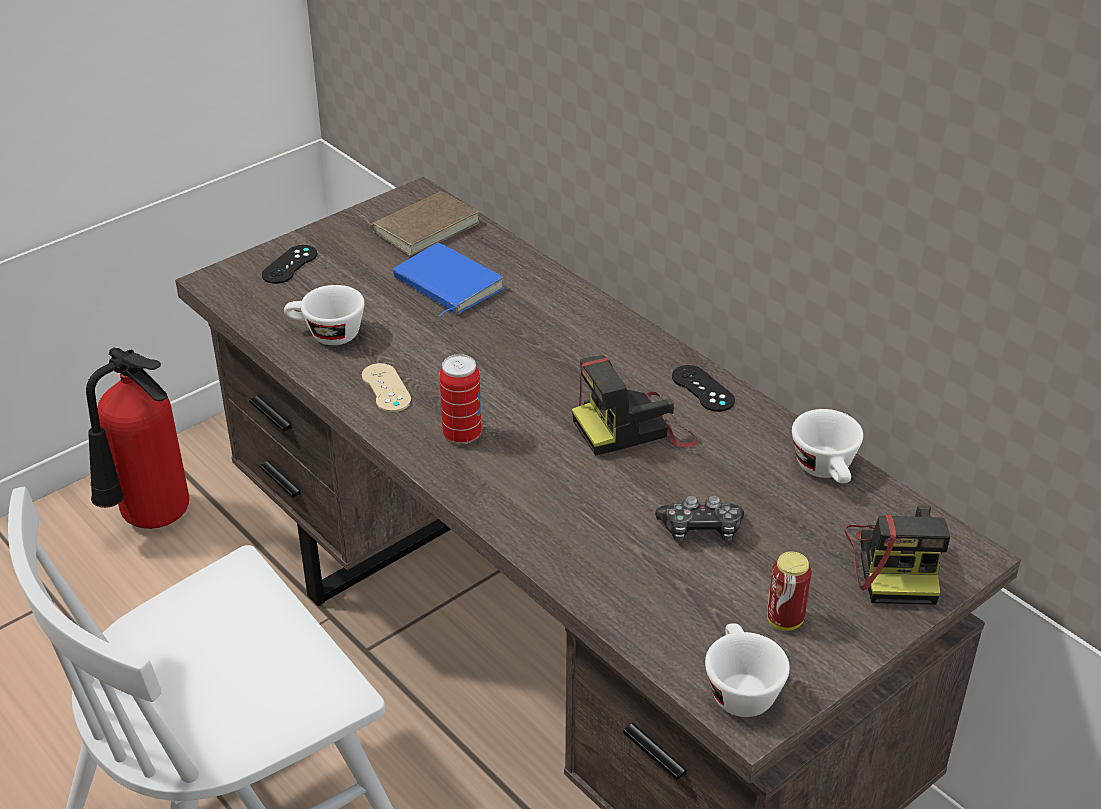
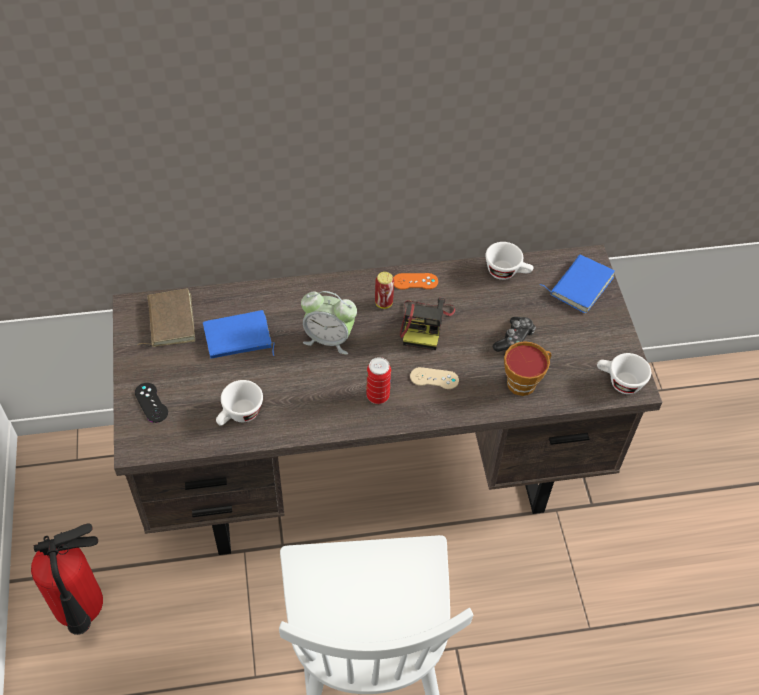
camera: 60 degrees left, 15 degrees up
beige game controller [362,363,412,412] -> beige game controller moved to [410,367,459,389]
black game controller [672,365,735,412] -> orange game controller [393,273,438,290]
can [767,552,812,631] -> can moved to [375,272,394,309]
camera [845,505,950,605] -> blue book [540,254,615,314]
none -> alarm clock [301,291,357,355]
none -> cup [504,341,551,396]

